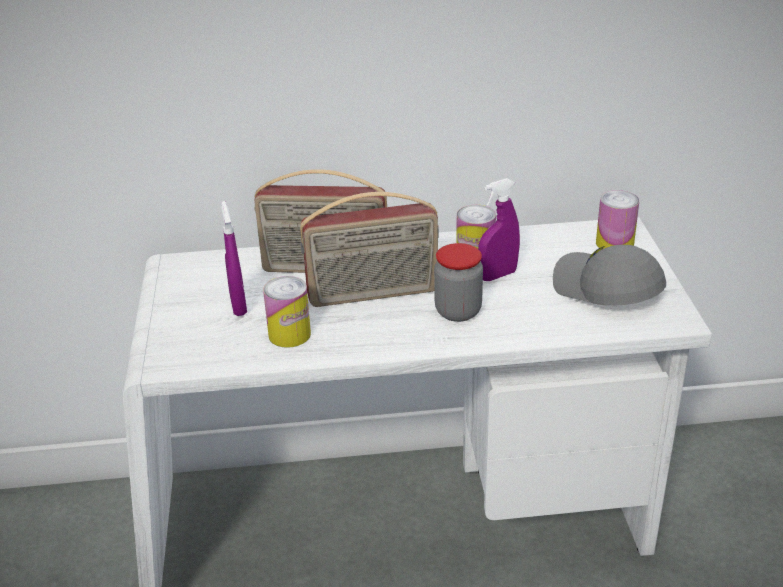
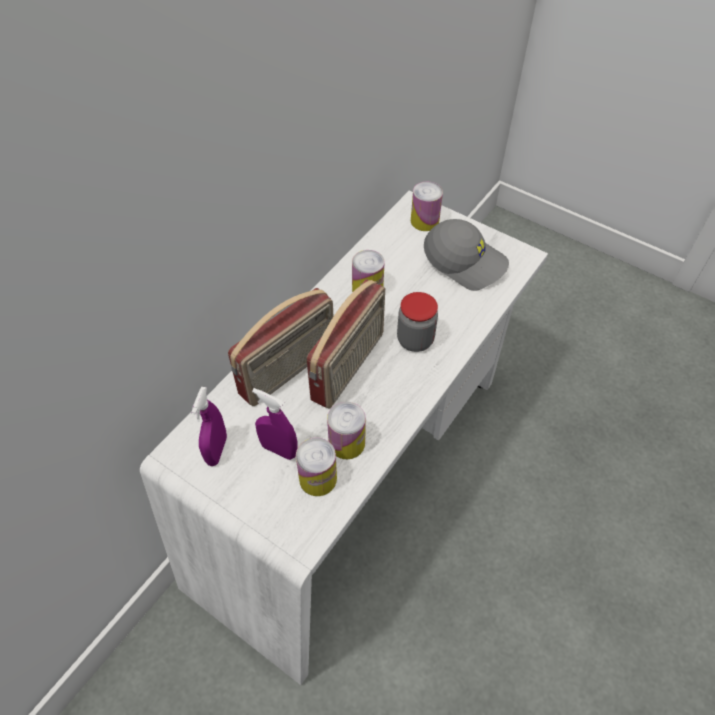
camera: 50 degrees left, 20 degrees up
purple spray bottle [478,178,520,281] -> purple spray bottle moved to [191,387,227,466]
grey cap [553,245,666,306] -> grey cap turned 150 degrees counterclockwise [424,219,509,291]
none -> can [296,438,337,496]

